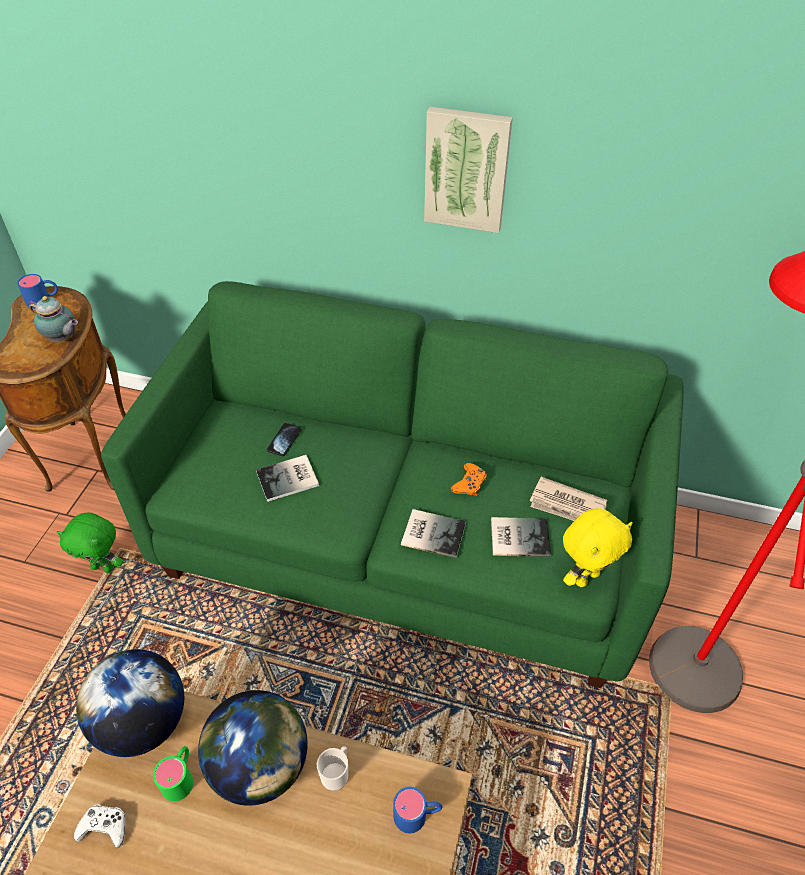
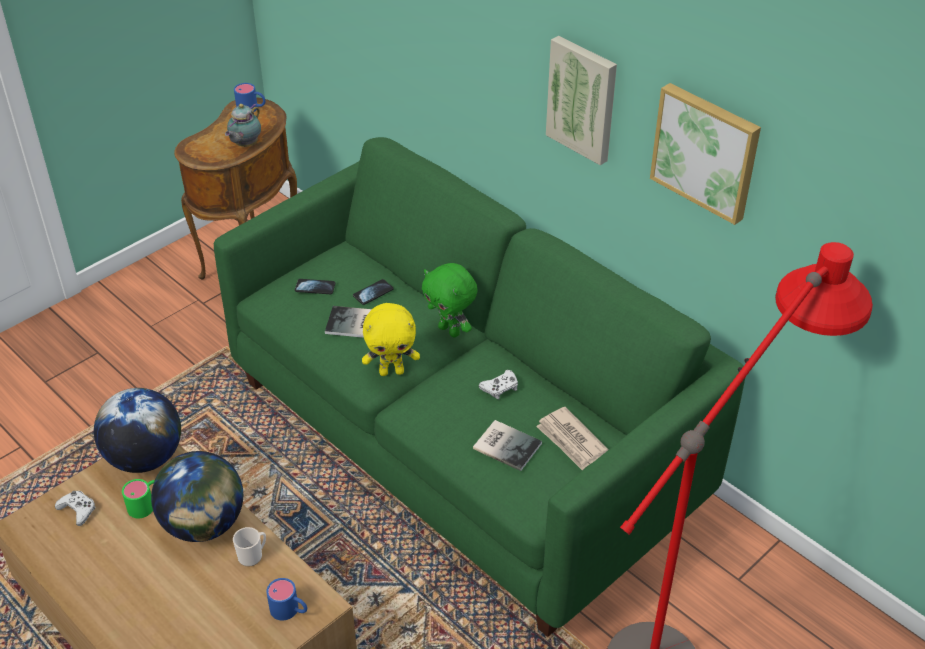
camera: 30 degrees right, 5 degrees down
teapot [29,296,78,343] -> teapot turned 60 degrees clockwise [225,104,261,147]
green plush toy [57,513,124,573] -> green plush toy moved to [422,263,477,337]
book [401,509,466,558] -> none
orange game controller [451,463,487,496] -> white game controller [479,370,518,399]
yellow plush toy [563,508,633,587] -> yellow plush toy moved to [362,303,420,376]
none -> phone [295,279,335,294]
none -> picture [650,83,761,225]

